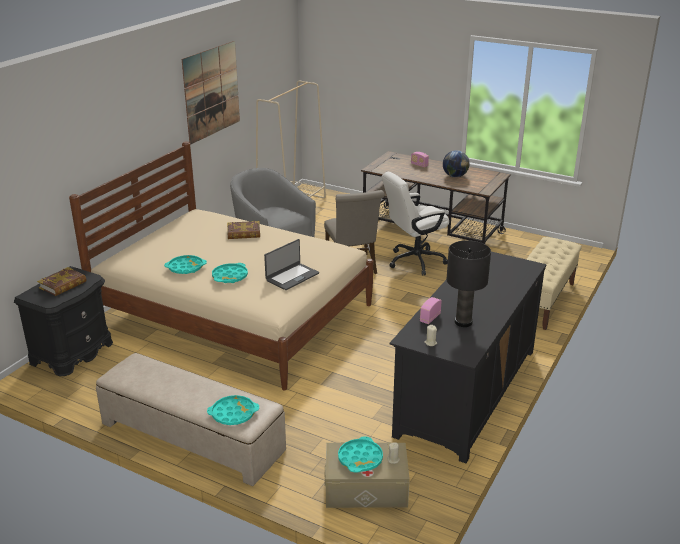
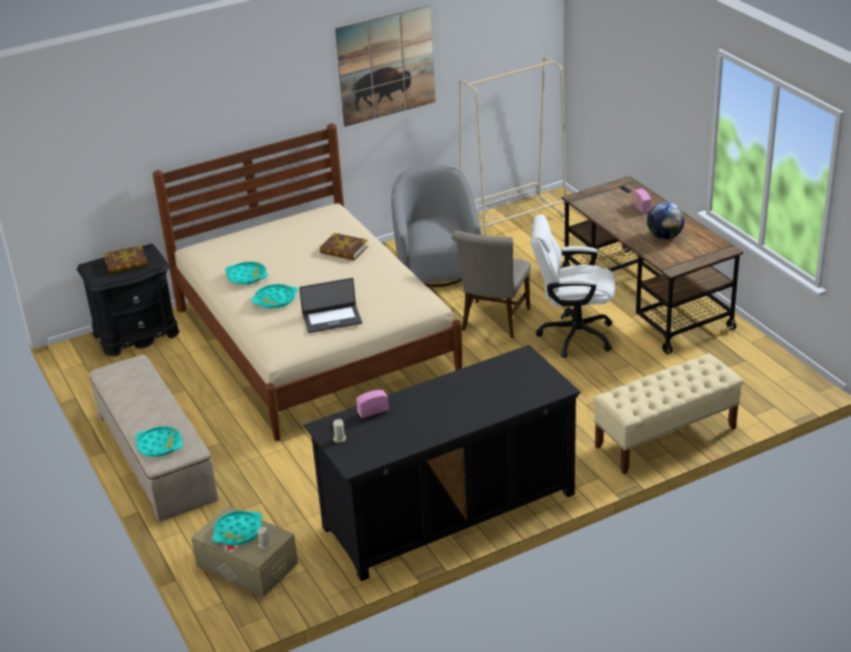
camera: 35 degrees right, 5 degrees up
black table lamp [446,240,491,327] -> none

